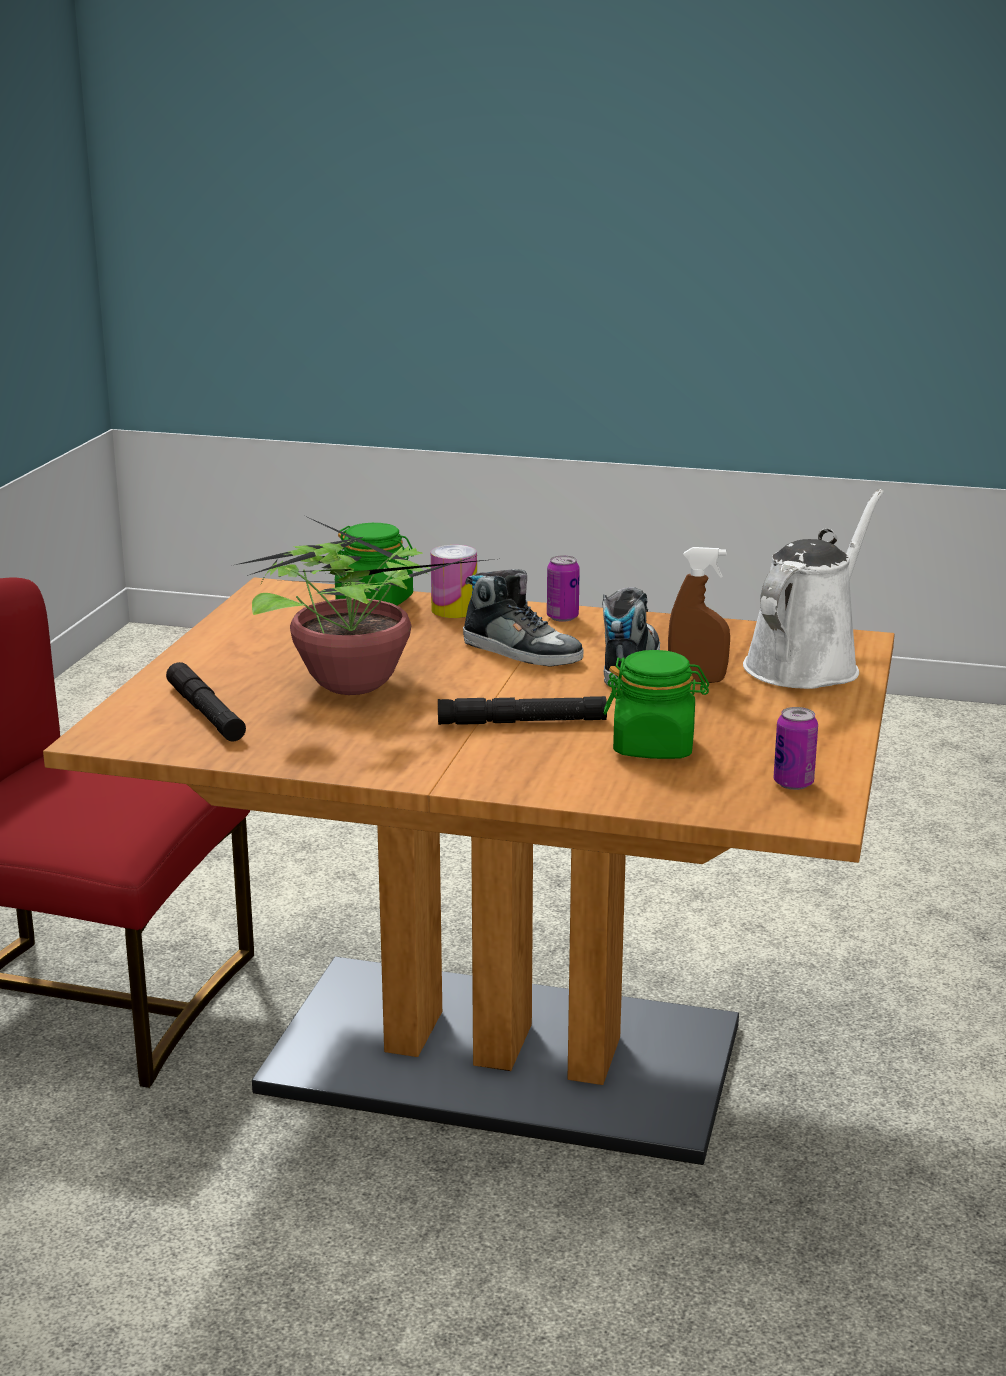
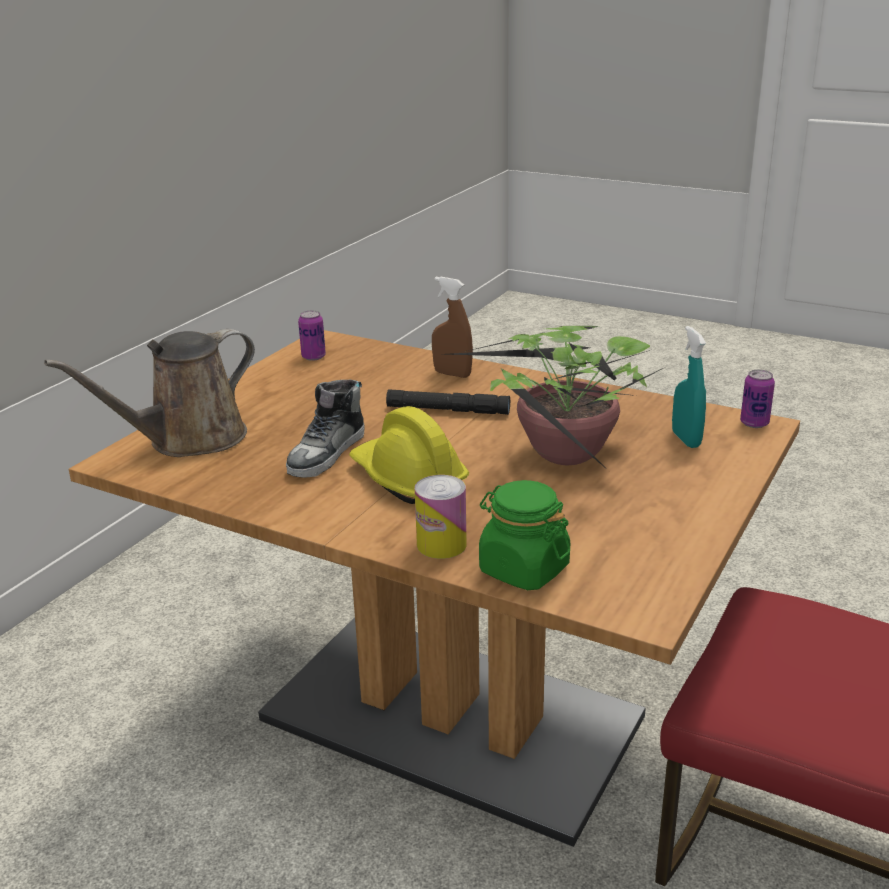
camera: 165 degrees left, 5 degrees up
black flashlight [166,662,246,741] -> turquoise spray bottle [672,326,706,448]
shoe [463,569,583,667] -> yellow hard hat [349,406,469,504]
can [547,555,580,622] -> can moved to [740,370,775,428]
green jar [603,650,709,759] -> none
brown spray bottle [668,547,730,683] -> brown spray bottle moved to [432,277,473,378]
white watering can [743,489,884,689] -> brown watering can [44,329,255,457]

